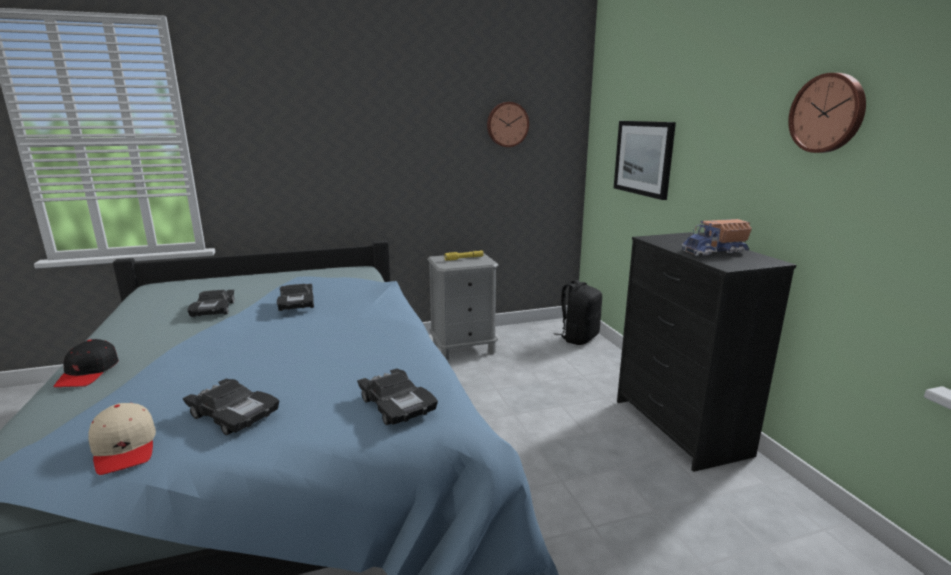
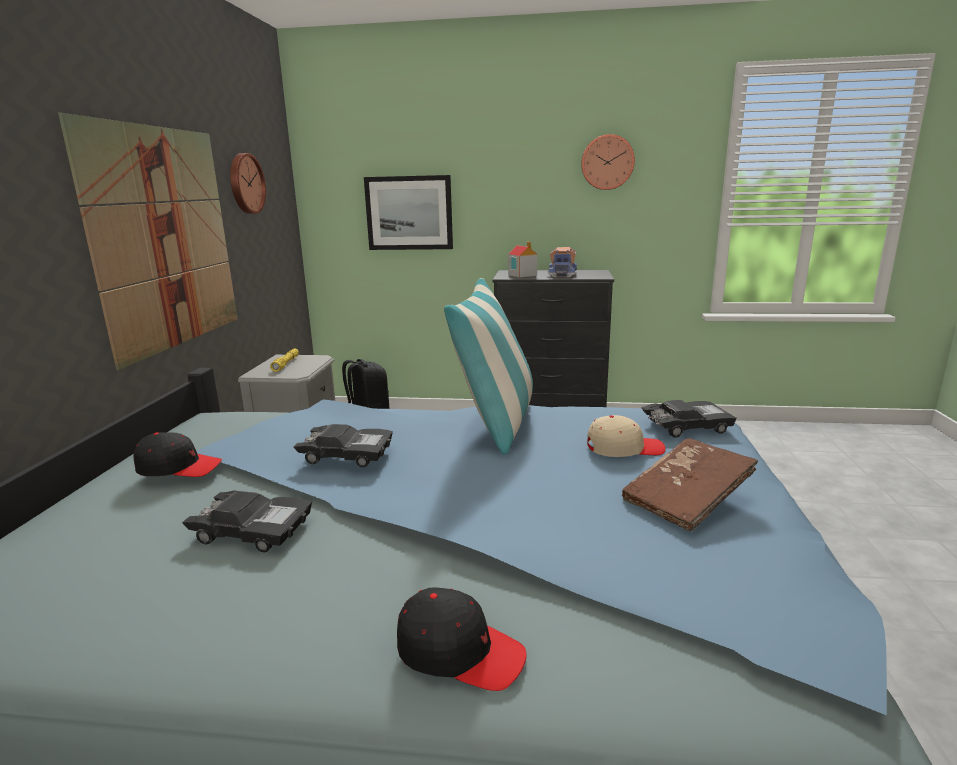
camera: 65 degrees left, 0 degrees up
beige cap [88,403,156,475] -> beige cap moved to [587,415,665,457]
black toy car [183,379,279,435] -> brown book [622,438,758,532]
none -> picture [58,113,238,370]
none -> black cap [133,432,222,477]
none -> pillow [444,278,533,455]
none -> toy house [508,241,537,278]

